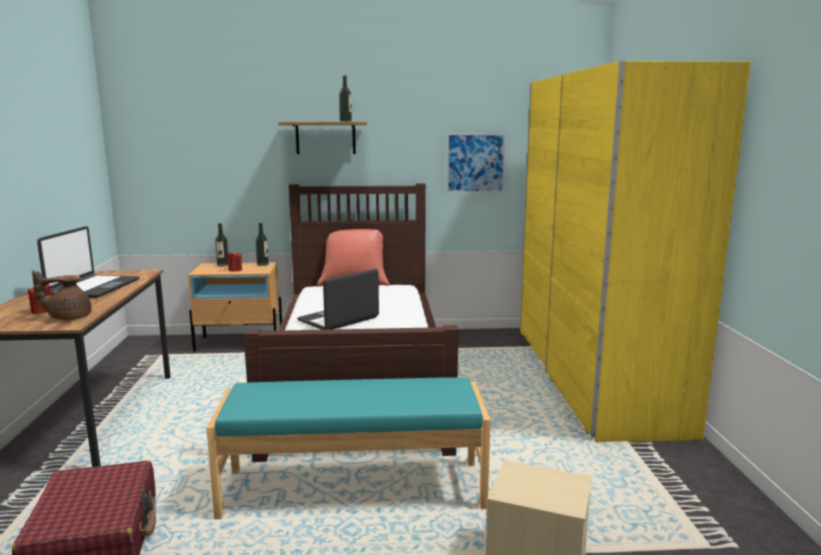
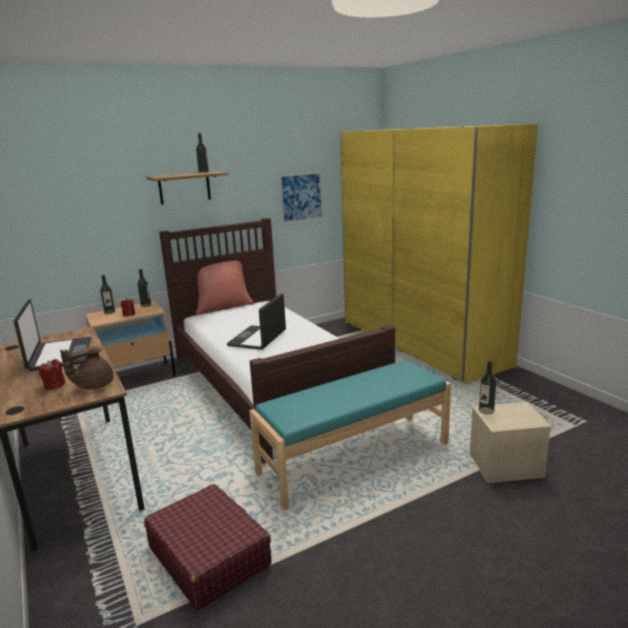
camera: 25 degrees left, 5 degrees up
none -> bottle [479,360,496,415]

